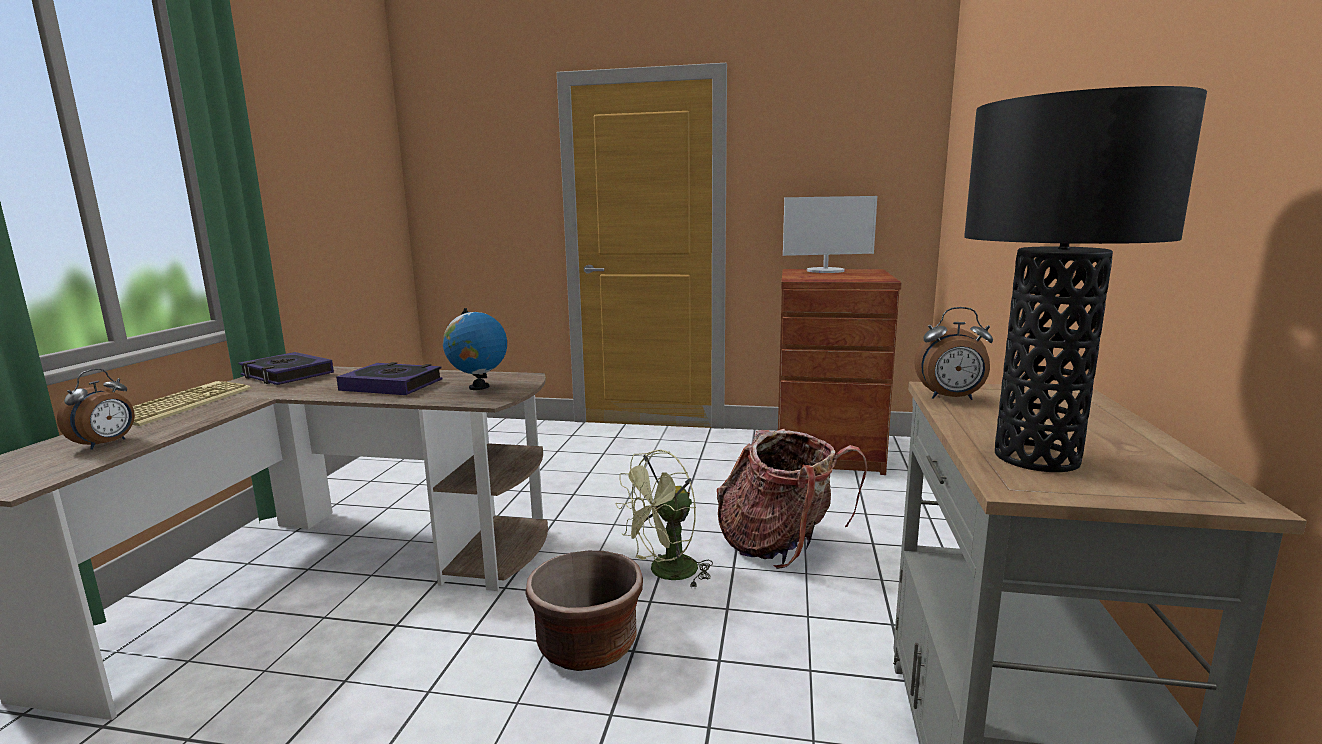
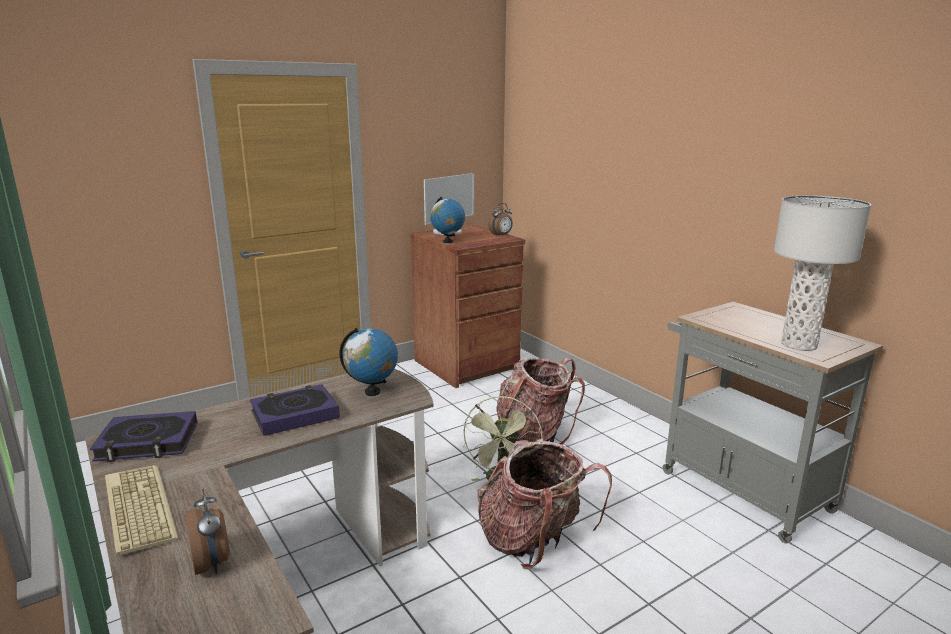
camera: 45 degrees left, 5 degrees up
brown planter [525,551,643,671] -> backpack [478,439,612,569]
alarm clock [914,307,993,400] -> alarm clock moved to [488,203,513,237]
black table lamp [964,86,1207,472] -> white table lamp [774,195,871,351]
none -> globe [430,197,465,243]

